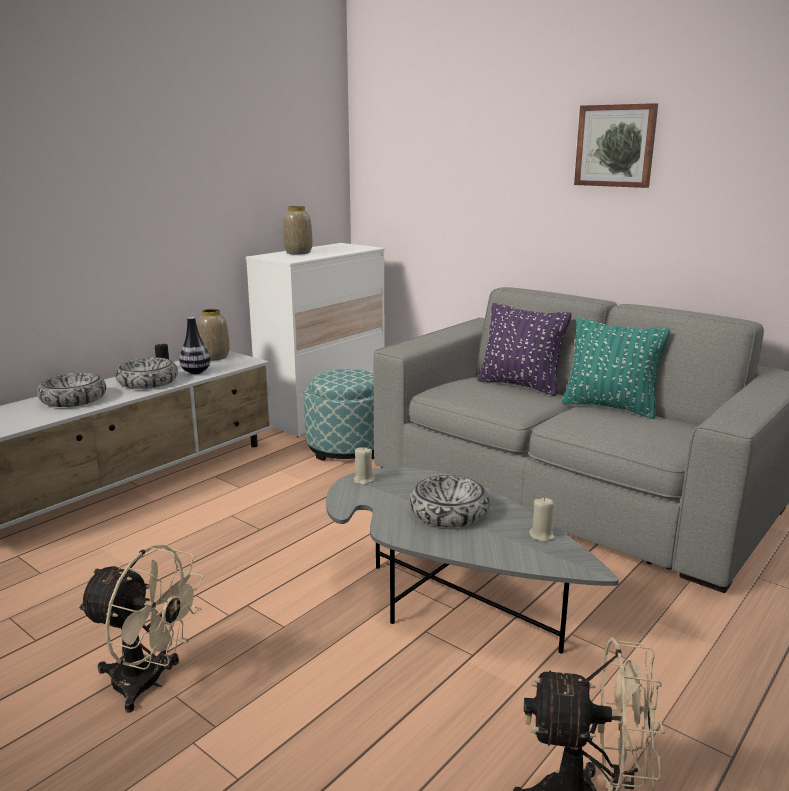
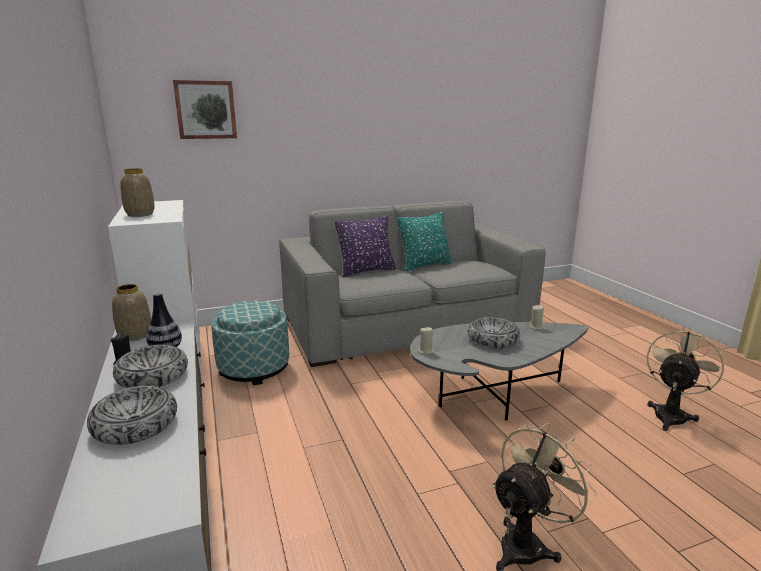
camera: 60 degrees left, 0 degrees up
picture [574,103,658,188] -> picture moved to [173,80,237,139]

